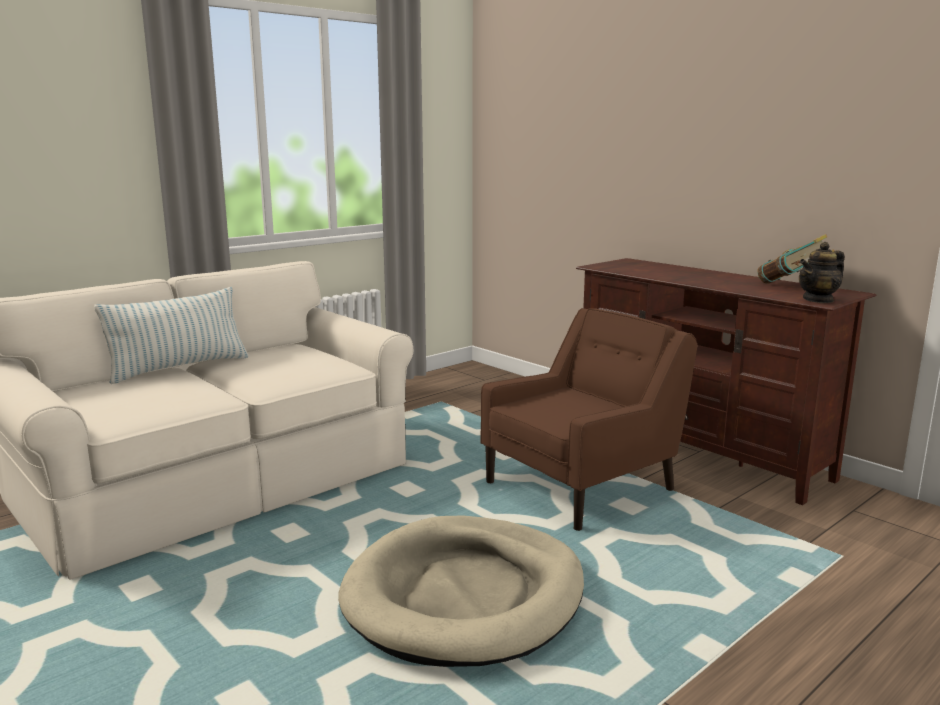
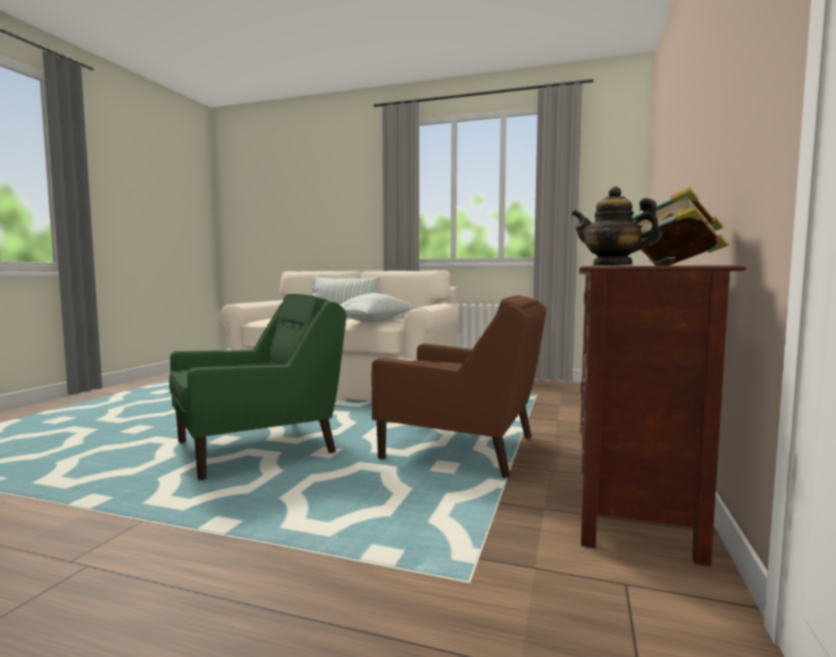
camera: 60 degrees right, 10 degrees down
beige dog bed [338,515,584,667] -> green armchair [169,294,346,480]
none -> pillow [339,293,416,322]

